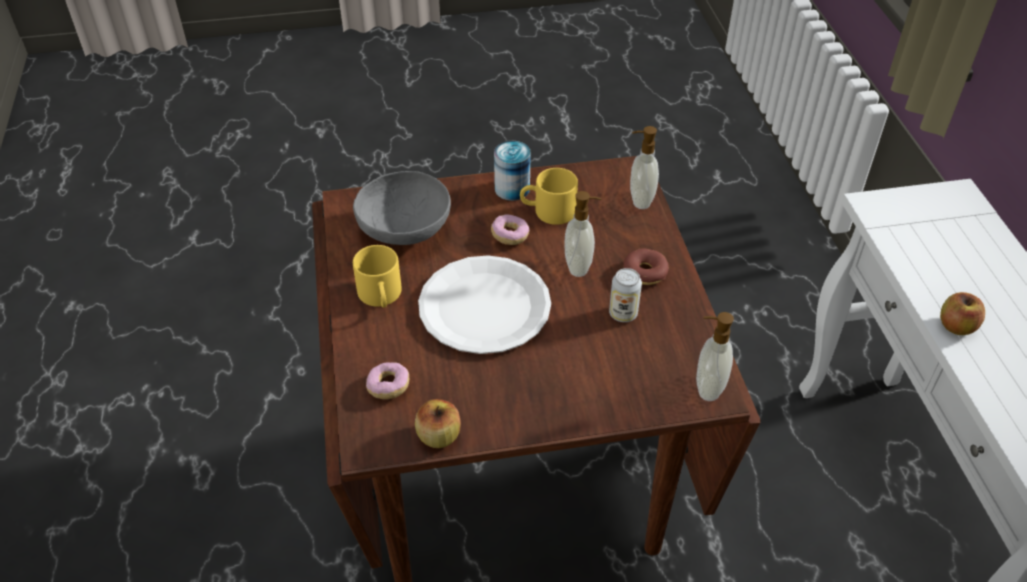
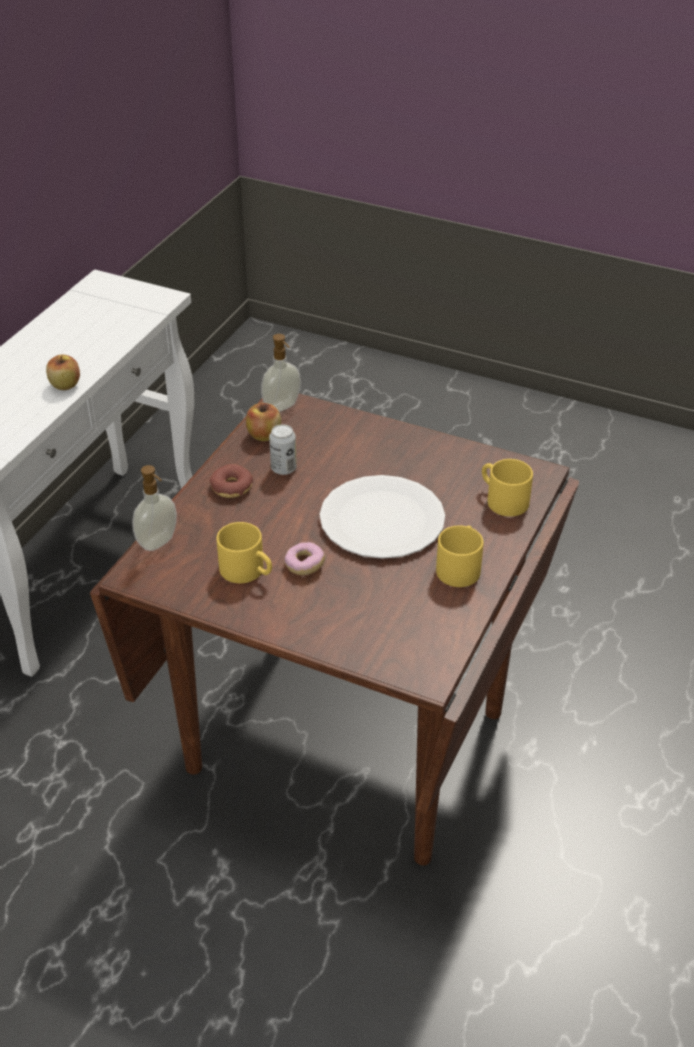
camera: 145 degrees left, 5 degrees down
grey bowl [353,171,451,245] -> none
donut [366,362,409,399] -> yellow mug [482,459,533,517]
apple [415,399,461,448] -> apple moved to [246,403,281,441]
can [494,141,531,201] -> none
soap dispenser [565,191,601,277] -> none

